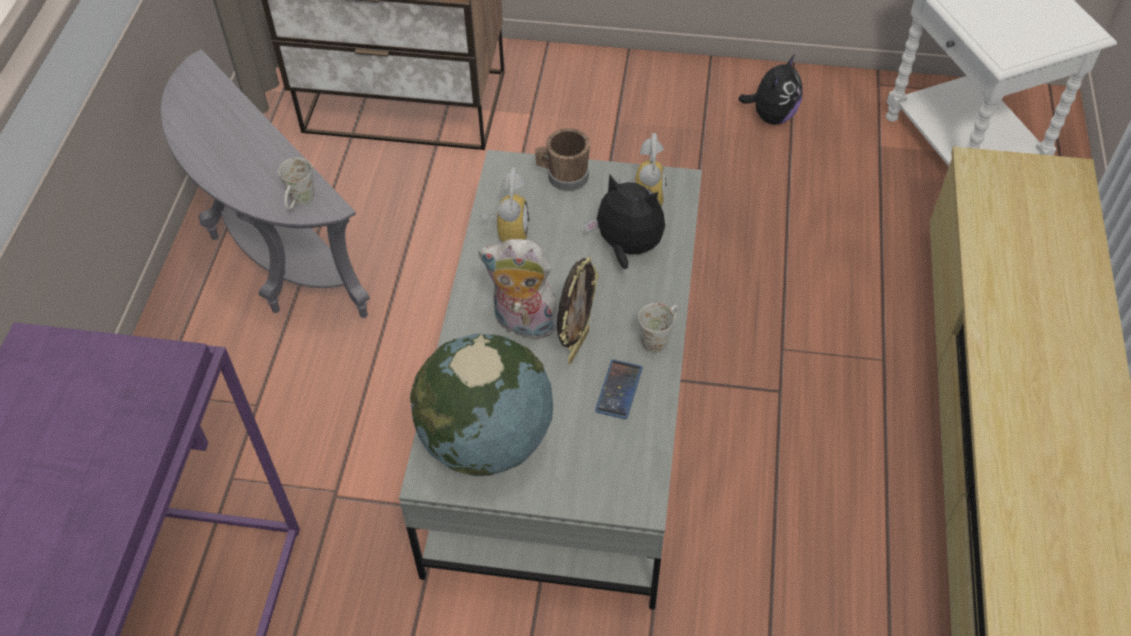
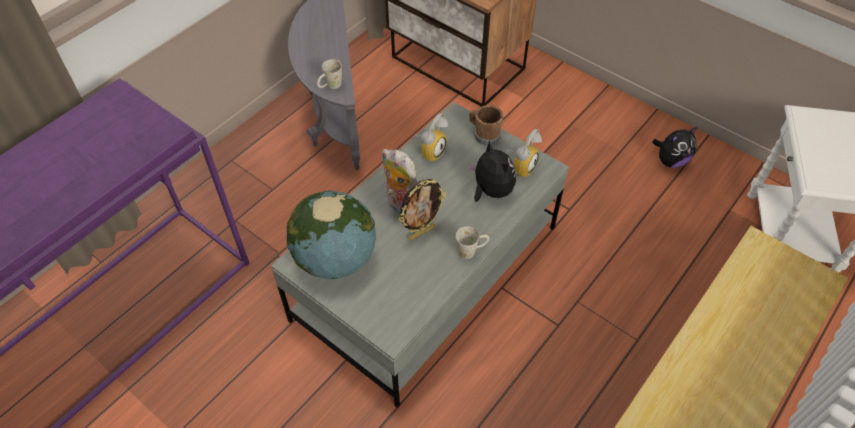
camera: 30 degrees right, 0 degrees up
phone [595,359,643,419] -> none

